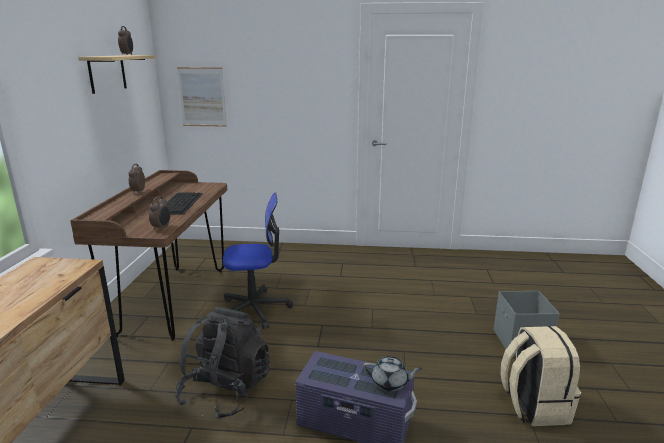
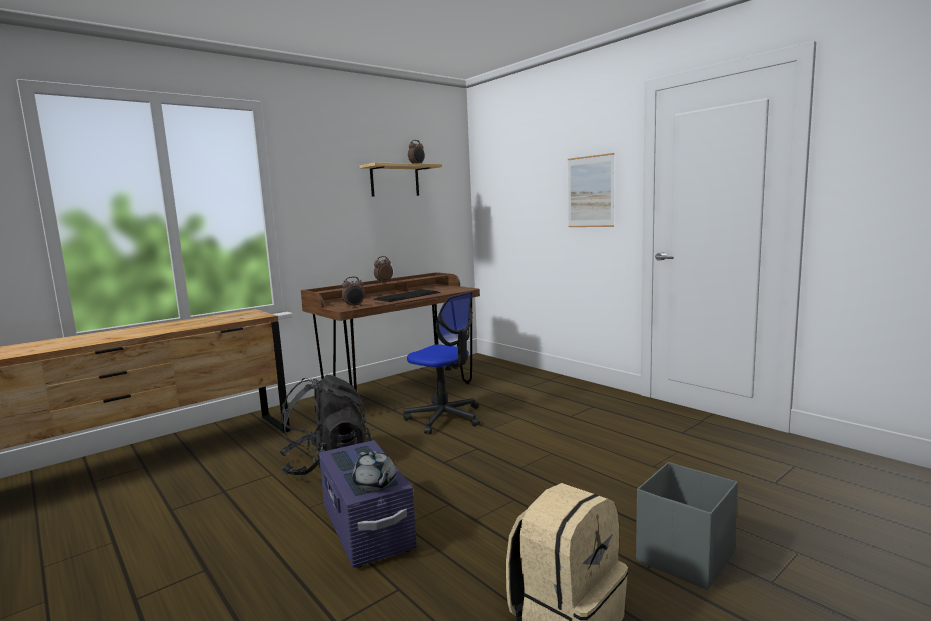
camera: 45 degrees right, 10 degrees down
picture [177,67,227,127] -> picture moved to [568,153,614,227]

